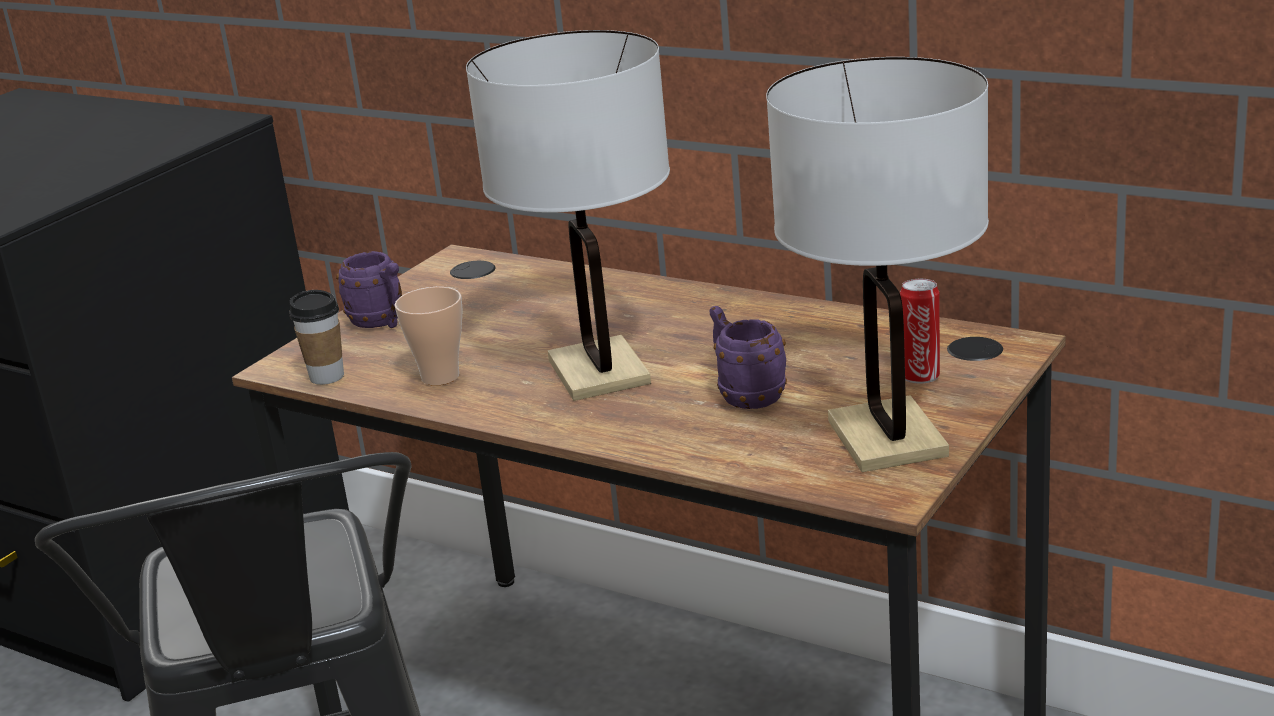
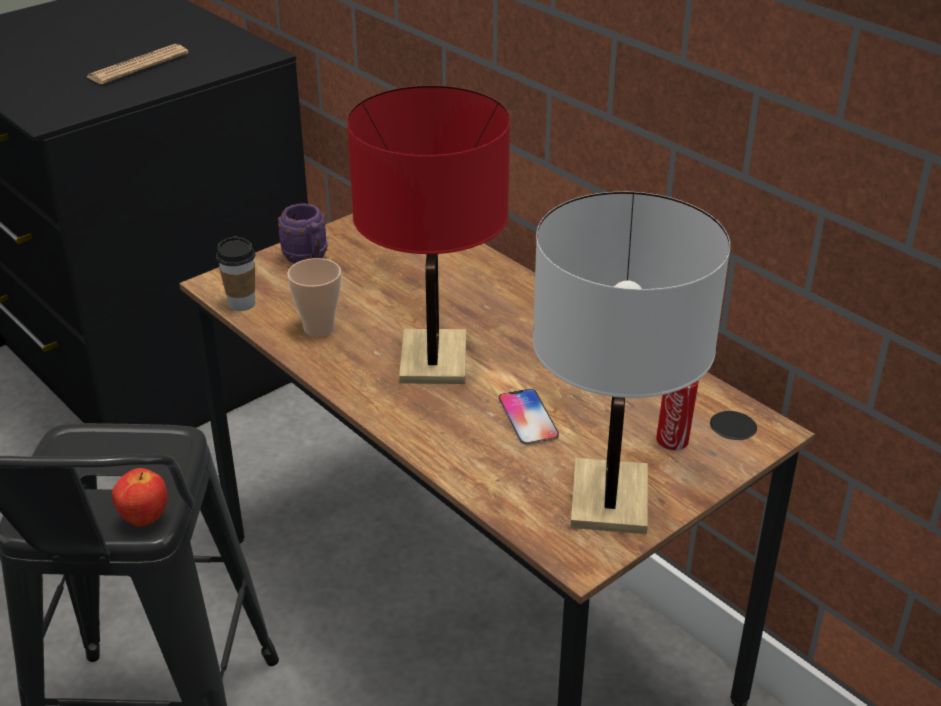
camera: 15 degrees right, 10 degrees up
white table lamp [466,30,670,401] -> red table lamp [347,85,510,384]
purple mug [709,306,787,409] -> phone [499,389,559,445]
none -> newspaper [87,44,189,84]
none -> apple [112,468,168,527]

